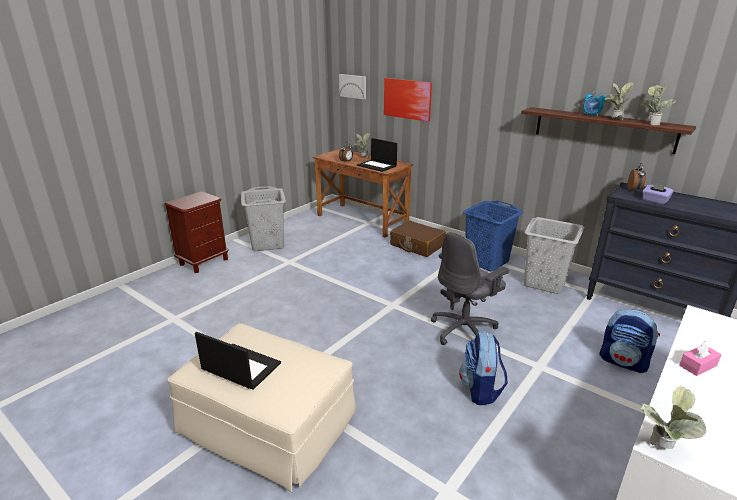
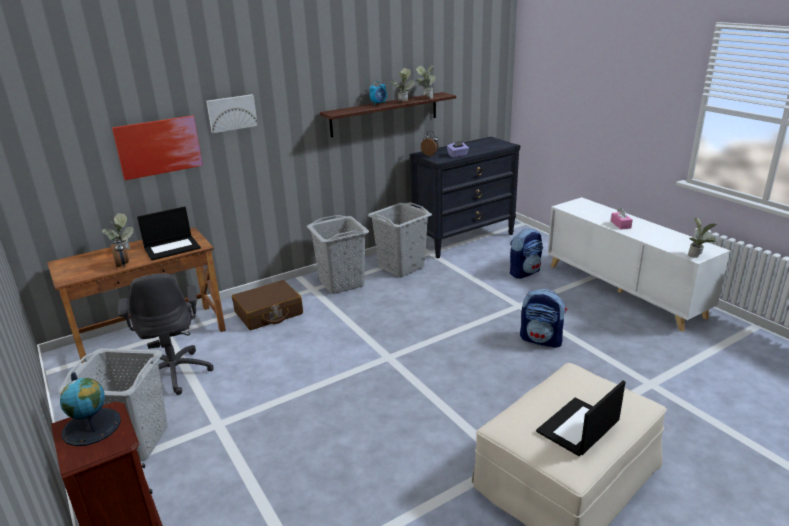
camera: 70 degrees left, 0 degrees up
picture [339,74,366,99] -> picture moved to [206,94,258,133]
grey office chair [431,232,509,345] -> grey office chair moved to [118,273,213,395]
blue laundry basket [462,200,523,271] -> grey laundry basket [307,215,369,294]
none -> globe [60,372,121,446]

